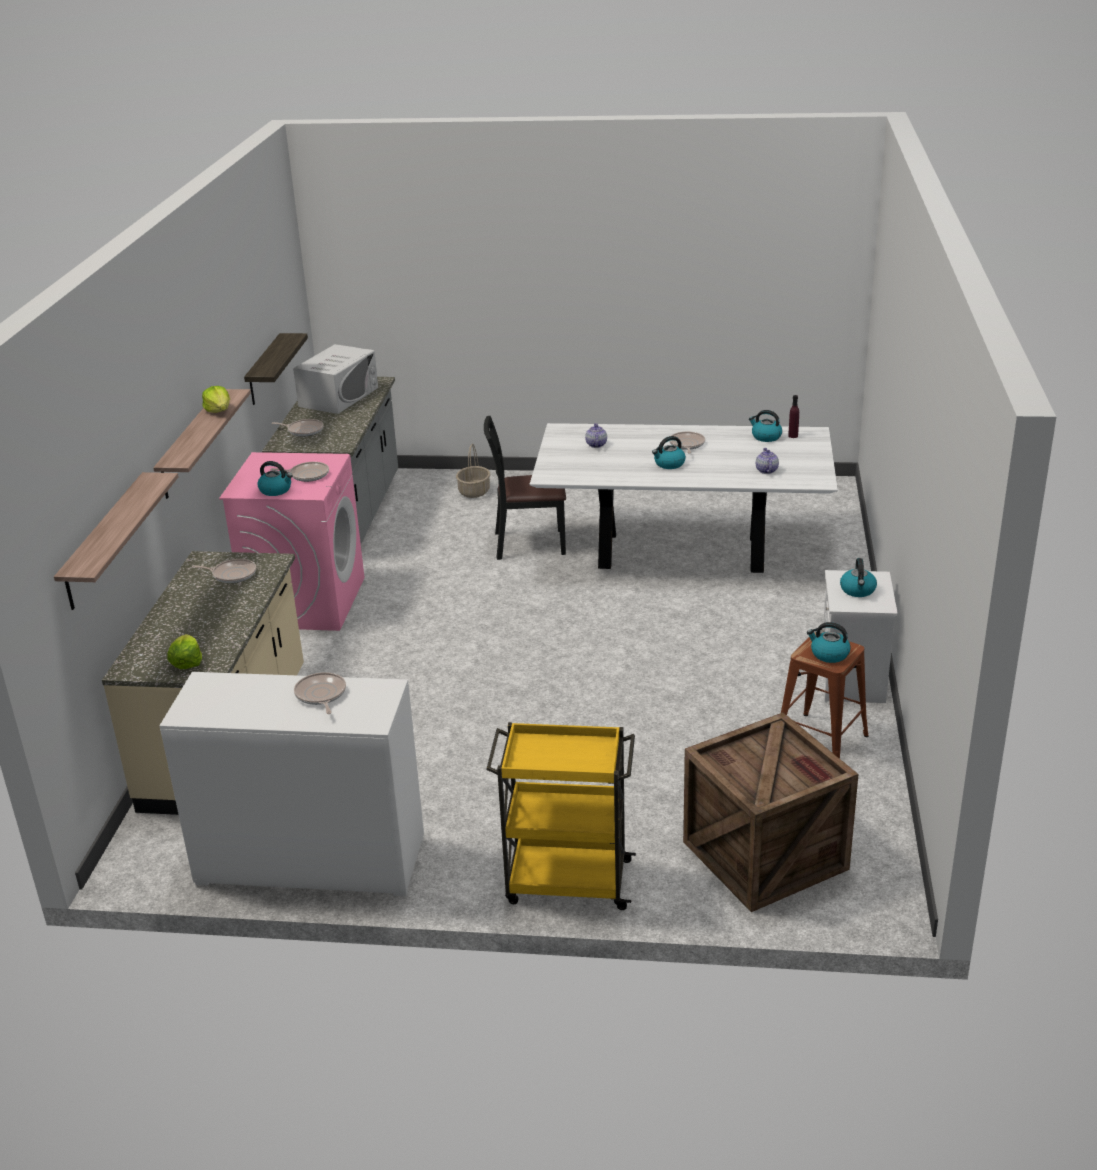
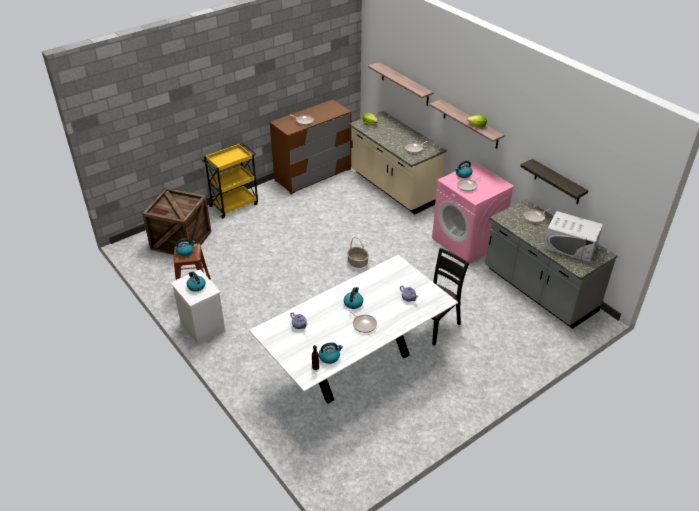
camera: 135 degrees right, 10 degrees up
white dresser [160,672,424,896] -> brown dresser [270,99,351,194]
white microwave [293,344,378,414] -> white microwave turned 45 degrees counterclockwise [543,211,603,262]
basket [456,444,490,498] -> basket moved to [347,237,369,268]

